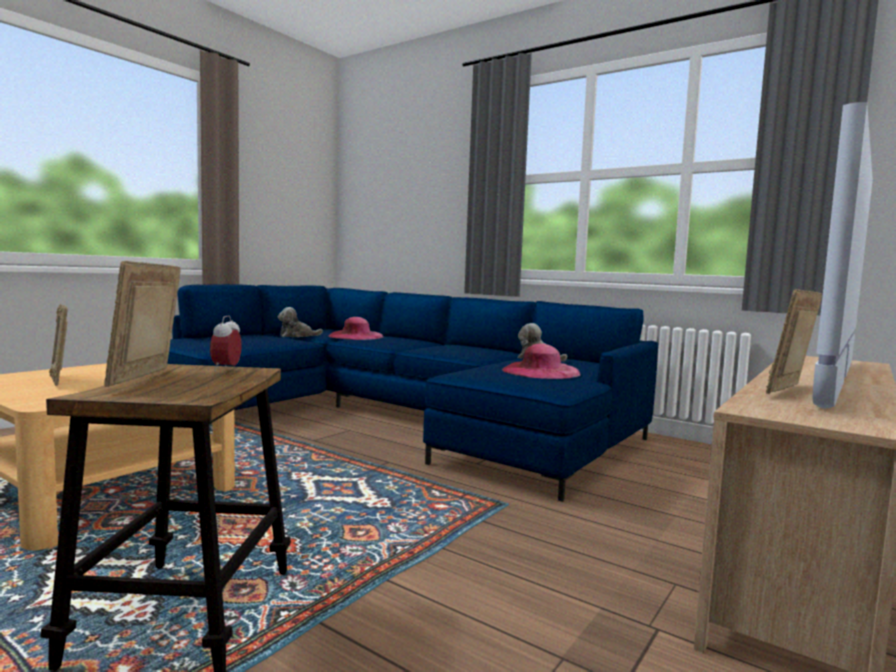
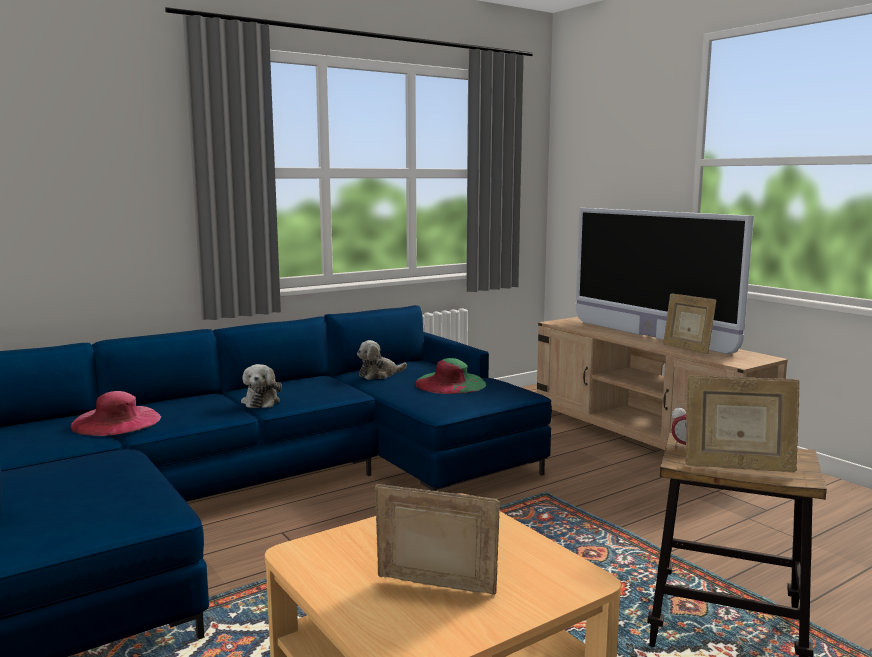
camera: 70 degrees left, 5 degrees up
picture frame [49,304,68,386] -> picture frame turned 150 degrees counterclockwise [375,484,500,595]
plush toy [278,307,323,337] -> plush toy moved to [241,364,282,408]
pink hat [502,343,581,379] -> green hat [415,358,486,394]

